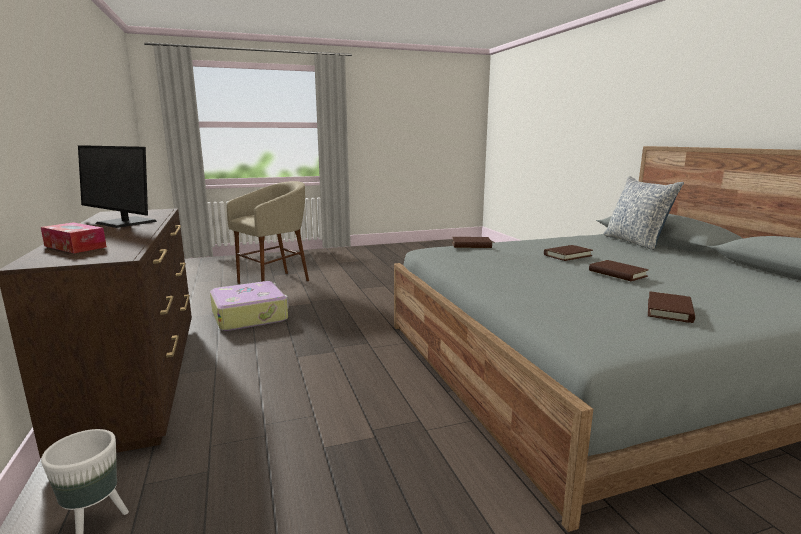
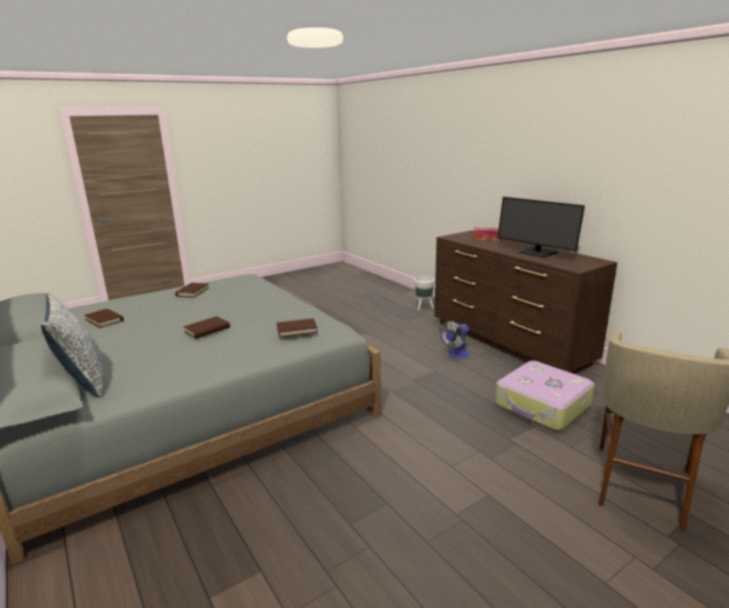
camera: 165 degrees right, 5 degrees up
monitor [78,145,157,228] -> monitor turned 150 degrees counterclockwise [497,197,585,258]
brown book [589,260,649,281] -> brown book moved to [84,309,124,328]
none -> fan [440,320,470,359]

